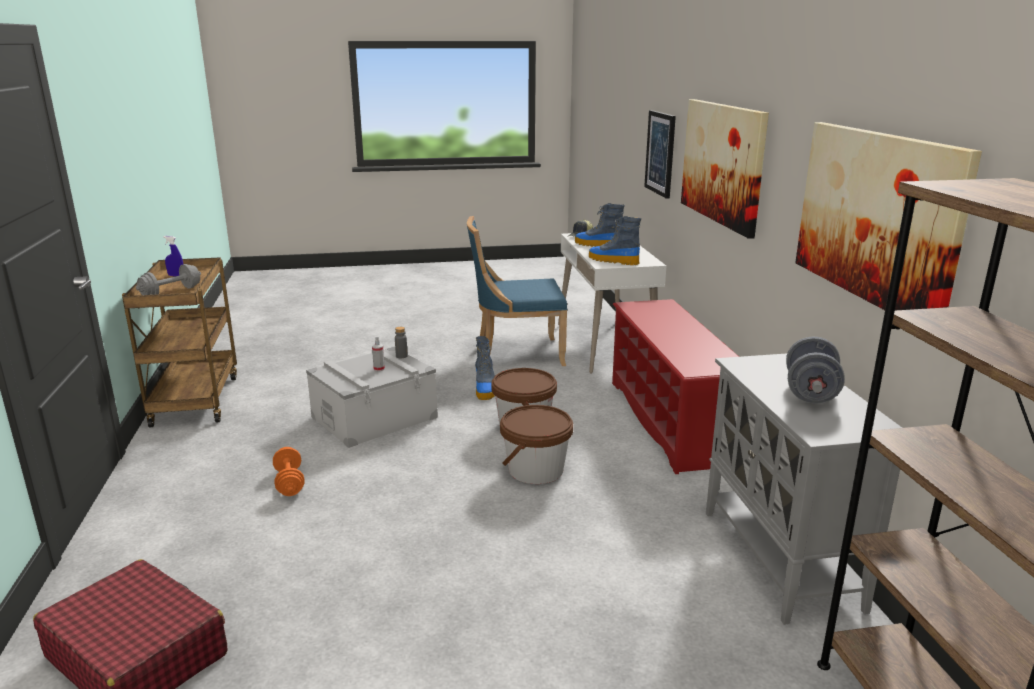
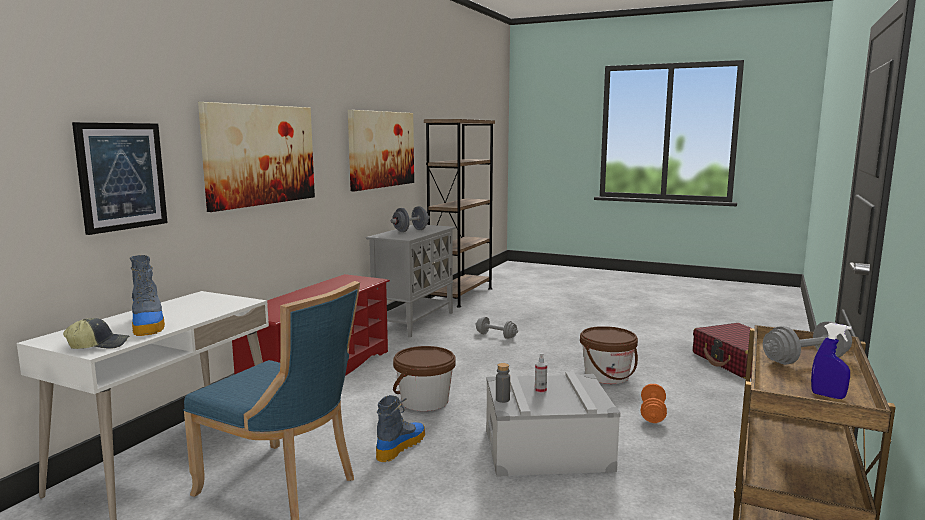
camera: 145 degrees left, 10 degrees down
brown bucket [500,405,573,484] -> brown bucket moved to [580,326,638,384]
boot [589,216,641,265] -> none
none -> grey dumbbell [475,317,518,339]

